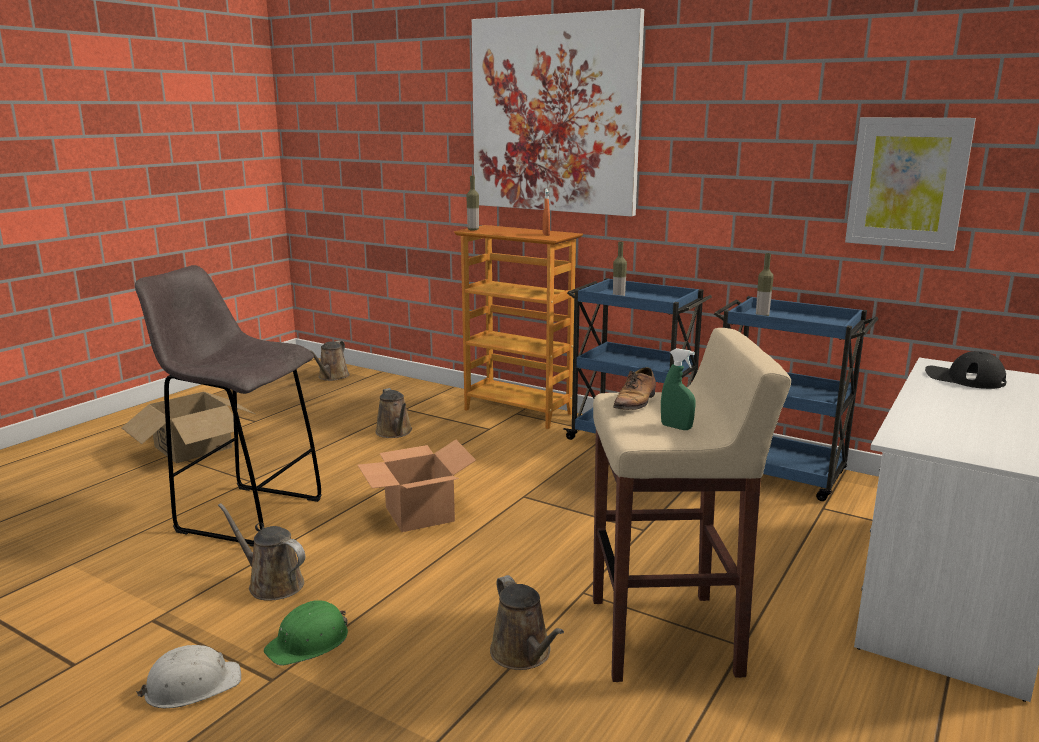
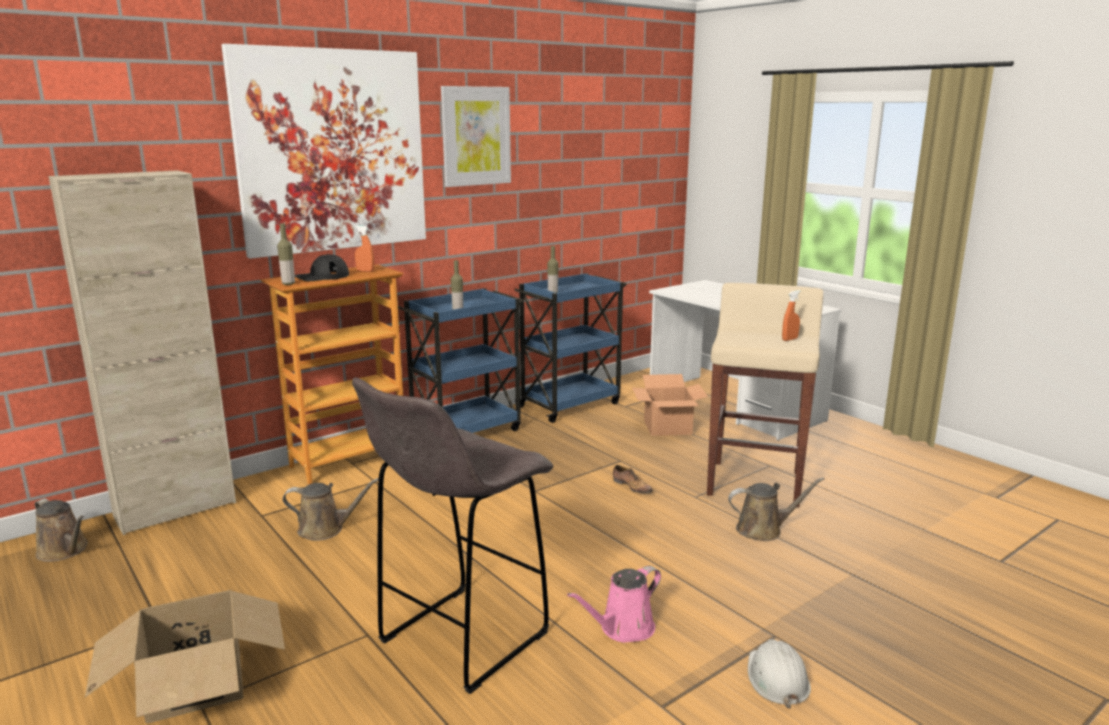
camera: 70 degrees left, 0 degrees up
brown watering can [218,503,305,601] -> pink watering can [567,566,661,643]
green hard hat [264,600,348,666] -> none
cardboard box [358,440,476,532] -> cardboard box moved to [632,374,708,436]
shoe [613,367,656,410] -> shoe moved to [613,465,653,493]
green spray bottle [661,348,696,430] -> orange spray bottle [782,290,801,341]
picture [845,117,976,251] -> picture moved to [441,86,511,187]
black cap [925,351,1007,389] -> black cap moved to [295,254,349,281]
none -> beige cabinet [49,170,236,535]

